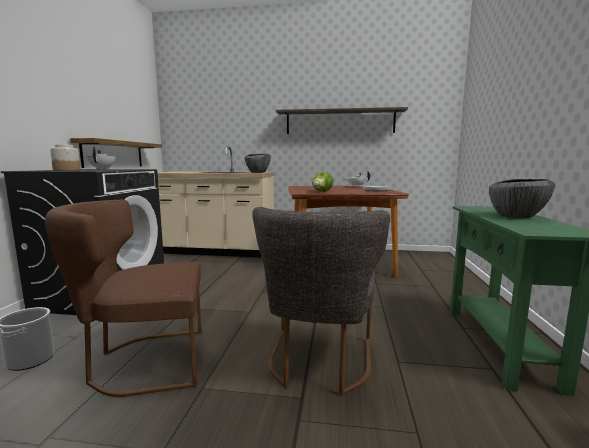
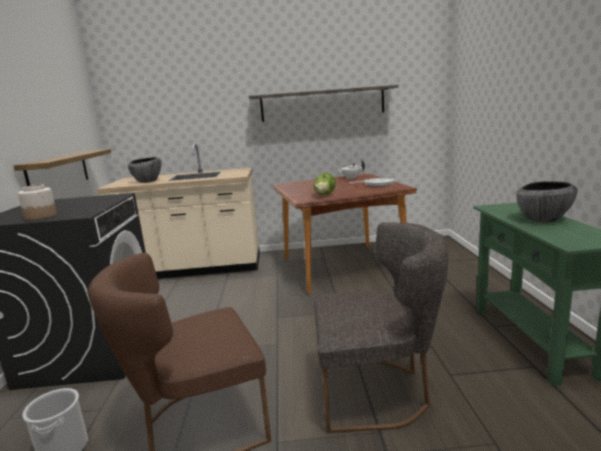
camera: 10 degrees left, 5 degrees up
white teapot [87,146,115,170] -> none
bowl [244,154,271,173] -> bowl moved to [128,157,161,183]
grey chair [252,207,390,396] -> grey chair turned 90 degrees counterclockwise [314,223,448,433]

